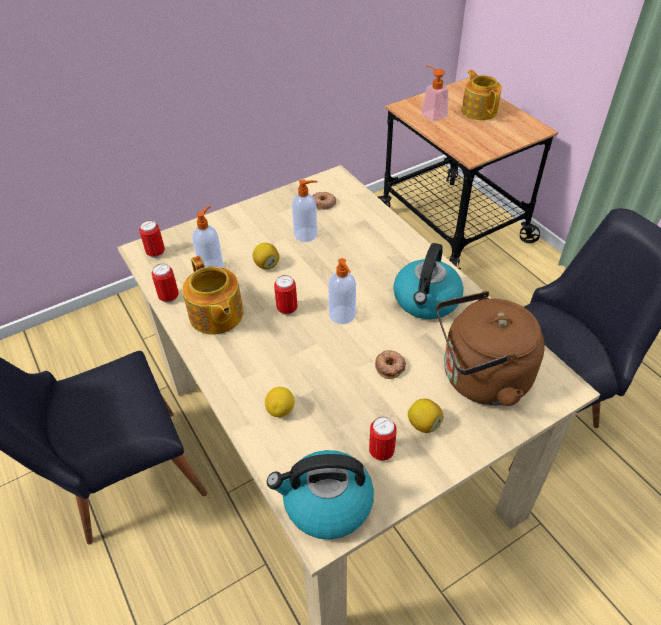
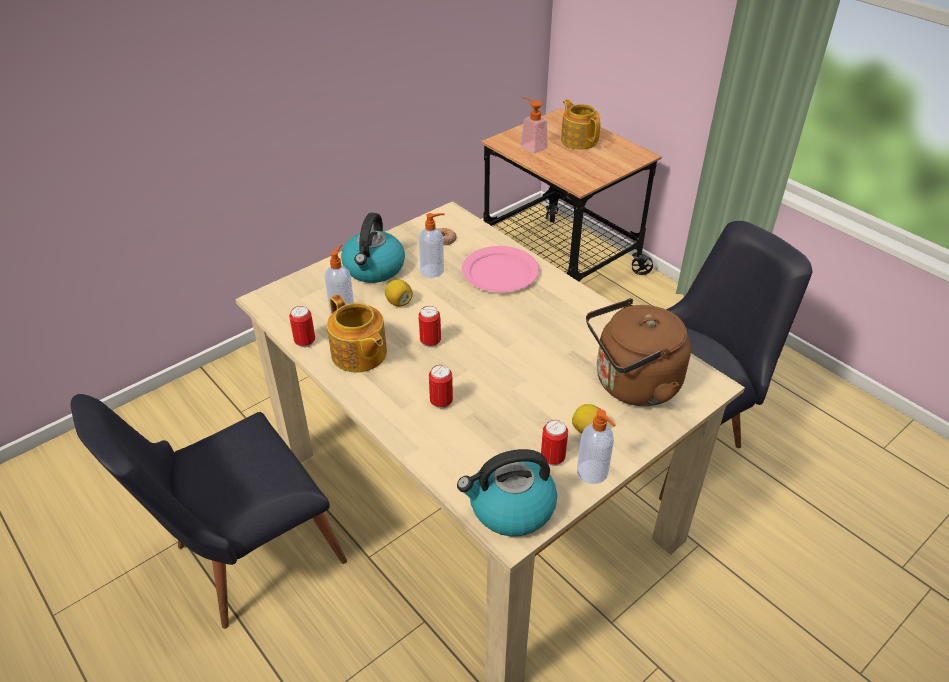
camera: 10 degrees left, 5 degrees down
can [139,220,165,258] -> can moved to [429,365,453,409]
lemon [265,387,295,417] -> none
soap dispenser [328,258,356,324] -> soap dispenser moved to [577,409,615,484]
donut [375,350,406,379] -> none
kettle [393,243,464,319] -> kettle moved to [341,213,405,283]
none -> pink plate [462,246,539,292]

